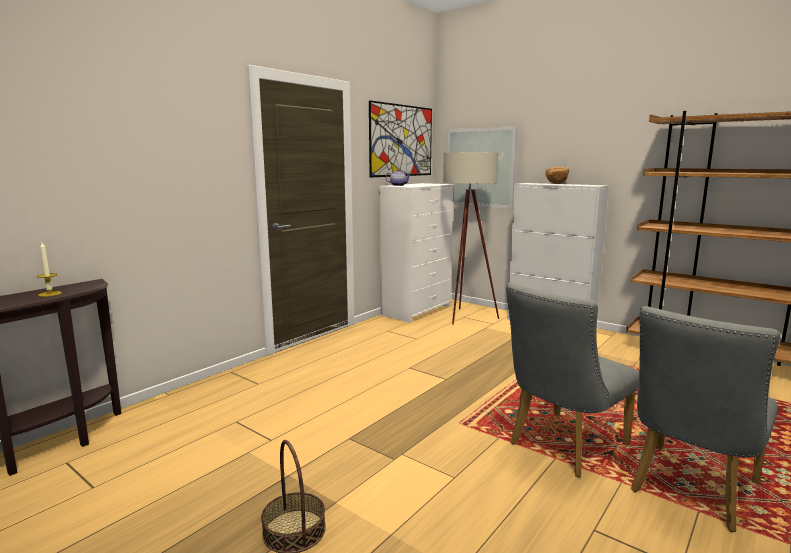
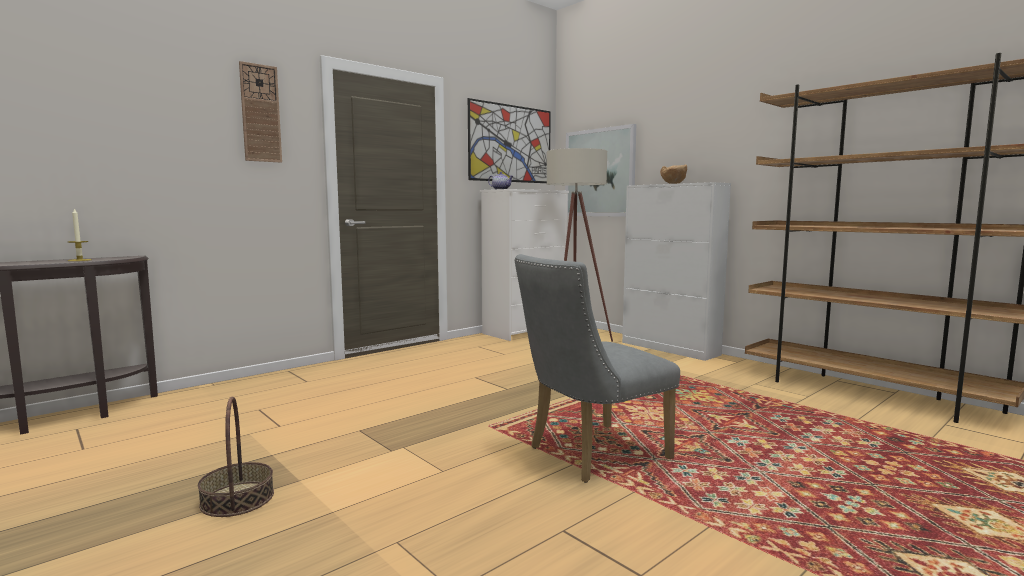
camera: 10 degrees right, 5 degrees down
grey chair [631,306,780,532] -> none
none -> wall clock [239,61,282,163]

